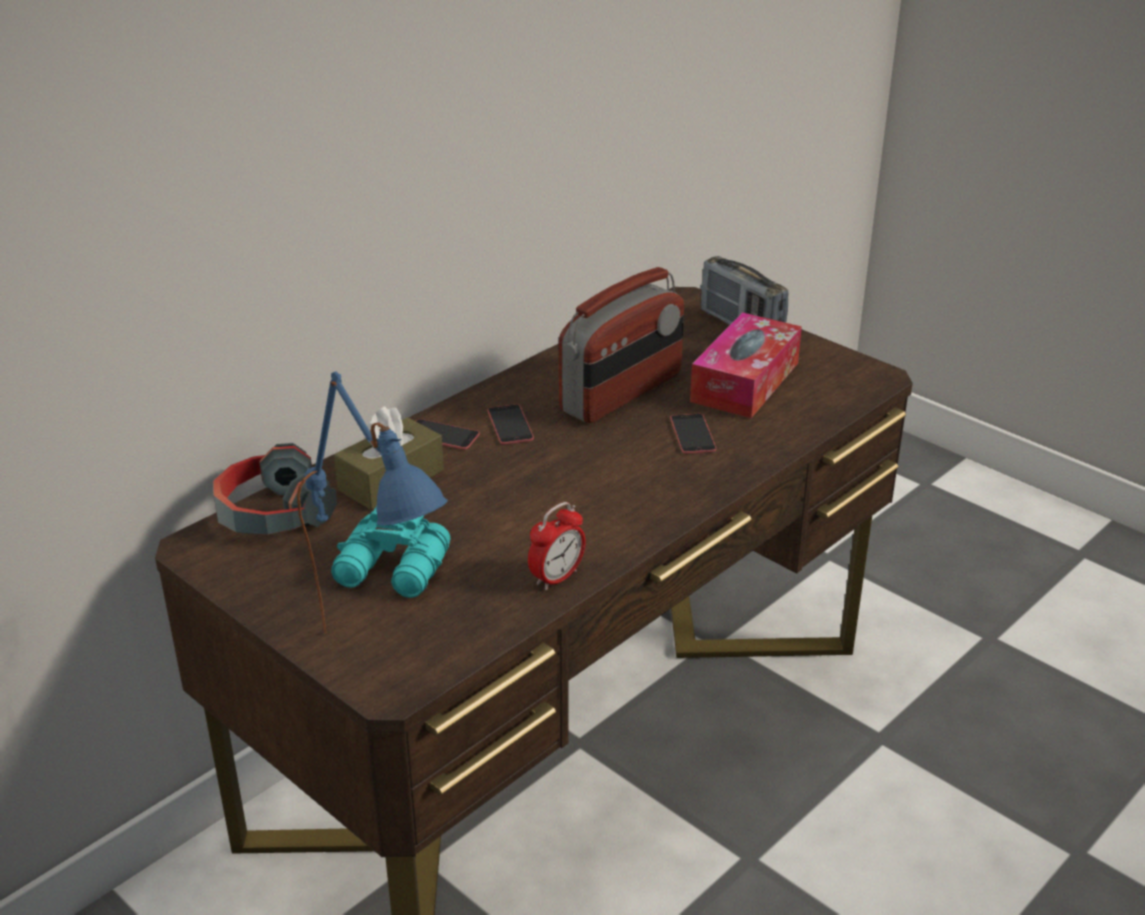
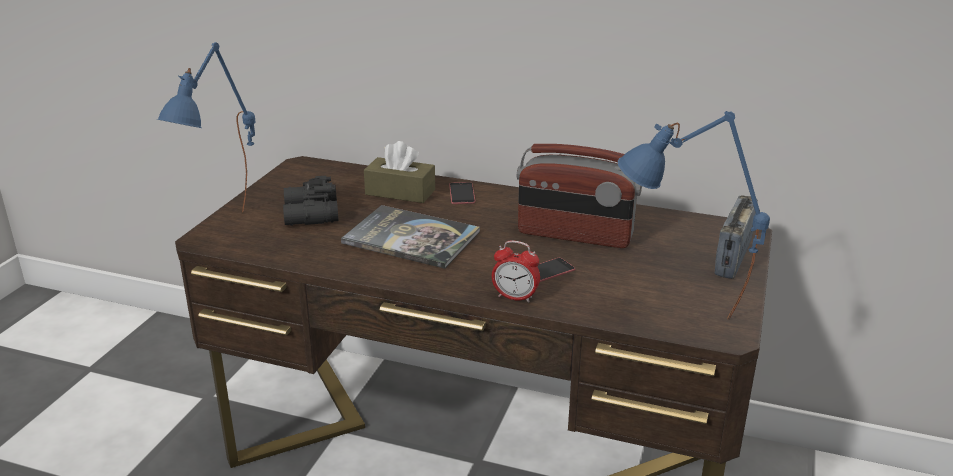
camera: 65 degrees right, 5 degrees down
headphones [213,443,337,535] -> none
turquoise binoculars [331,506,450,598] -> black binoculars [283,176,339,226]
phone [487,404,534,445] -> none
alarm clock [528,502,586,590] -> alarm clock moved to [492,240,540,303]
tissue box [690,312,802,418] -> none
none -> book [341,205,480,269]
none -> blue table lamp [618,111,770,320]

